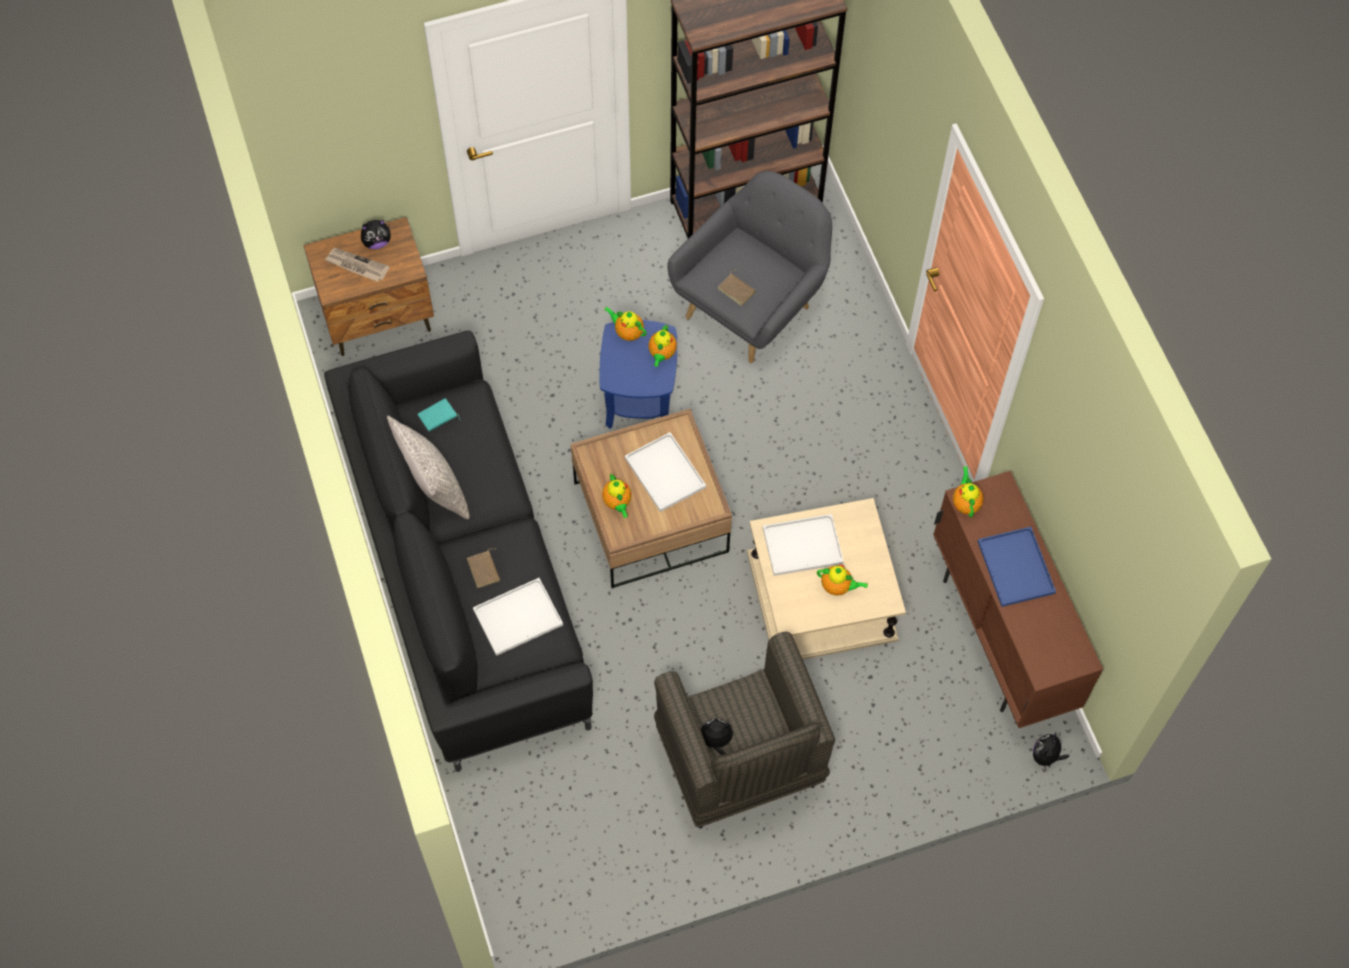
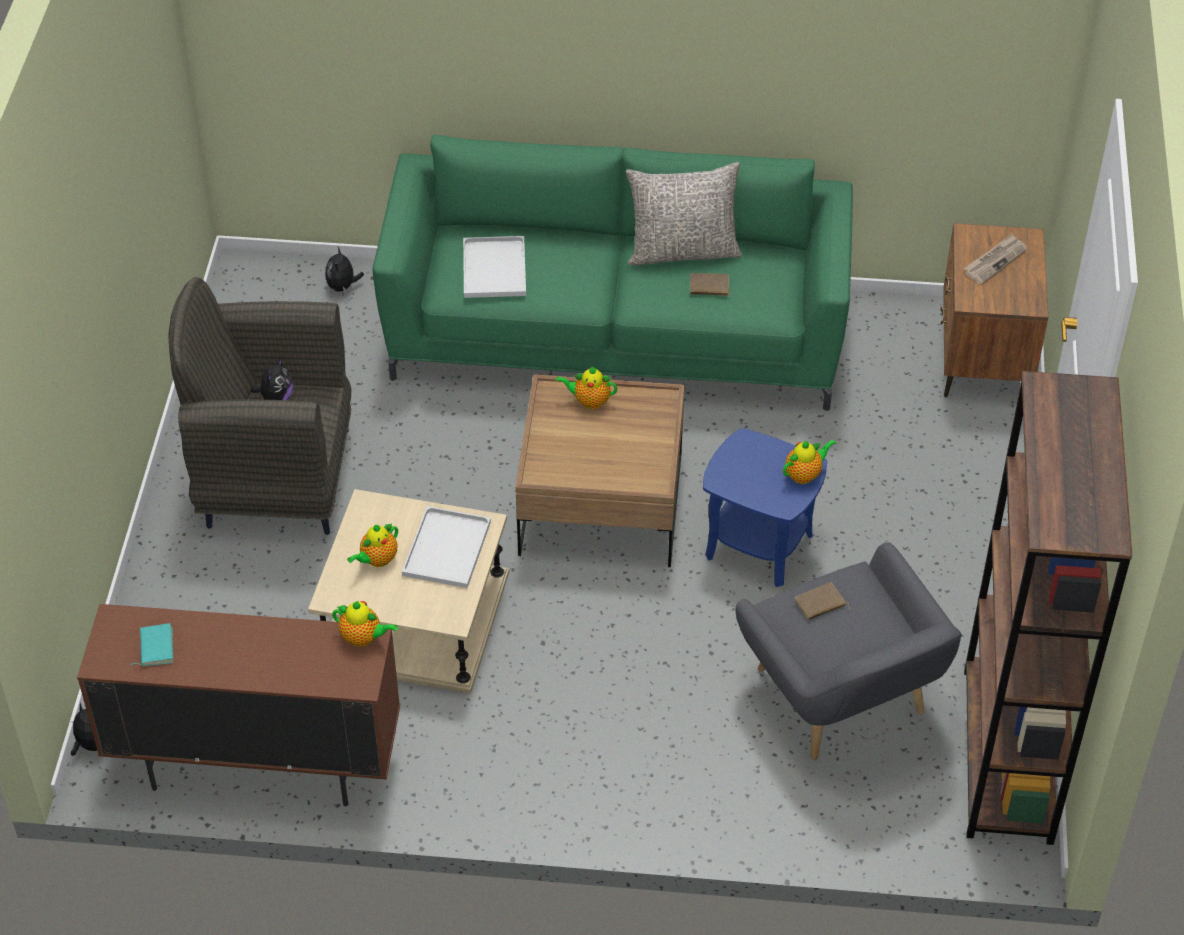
camera: 115 degrees right, 15 degrees down
black sofa [324,331,593,772] -> green sofa [372,135,853,411]
plush toy [361,220,391,249] -> plush toy moved to [325,247,364,293]
turquoise book [418,398,461,432] -> turquoise book moved to [131,623,173,666]
brown book [467,549,500,588] -> brown book moved to [690,273,730,297]
white tray [625,432,706,512] -> none
teapot [648,325,677,367] -> none
blue tray [978,527,1056,607] -> none

